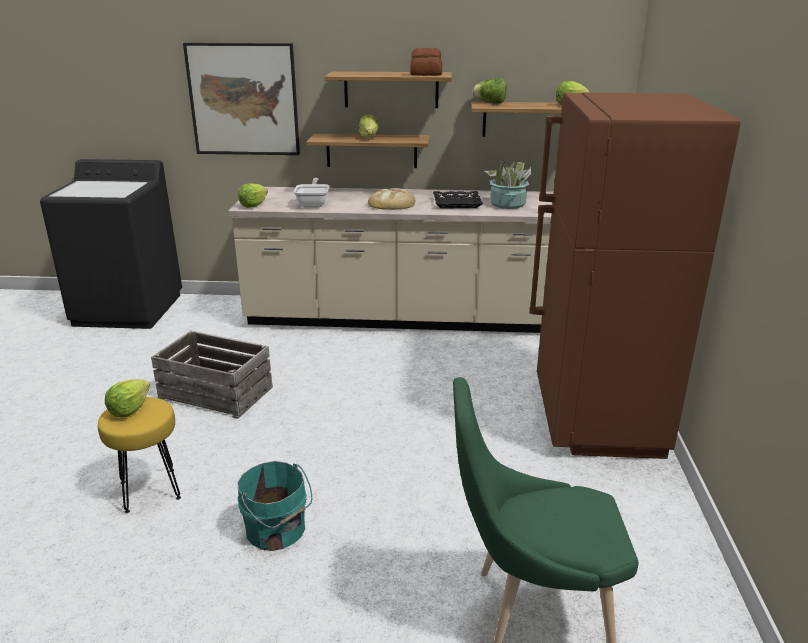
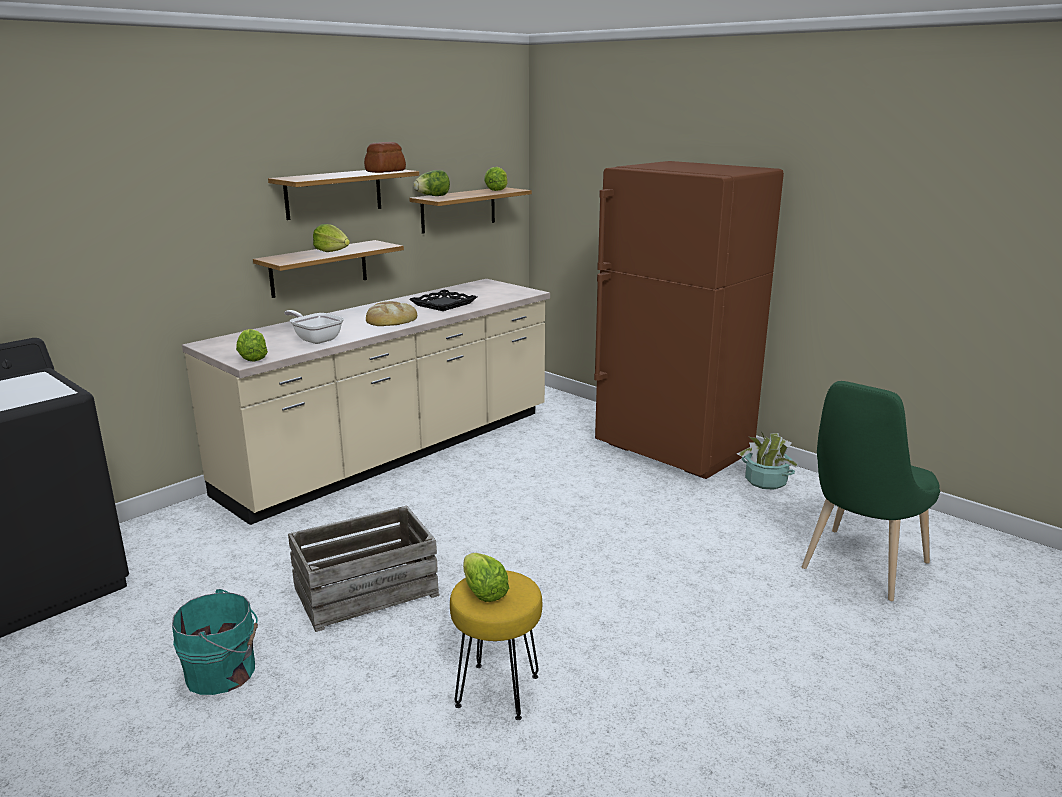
camera: 50 degrees left, 5 degrees down
picture [183,43,300,155] -> none
turquoise bucket [237,461,312,551] -> turquoise bucket moved to [172,589,258,695]
potted plant [485,160,531,209] -> potted plant moved to [737,431,799,490]

